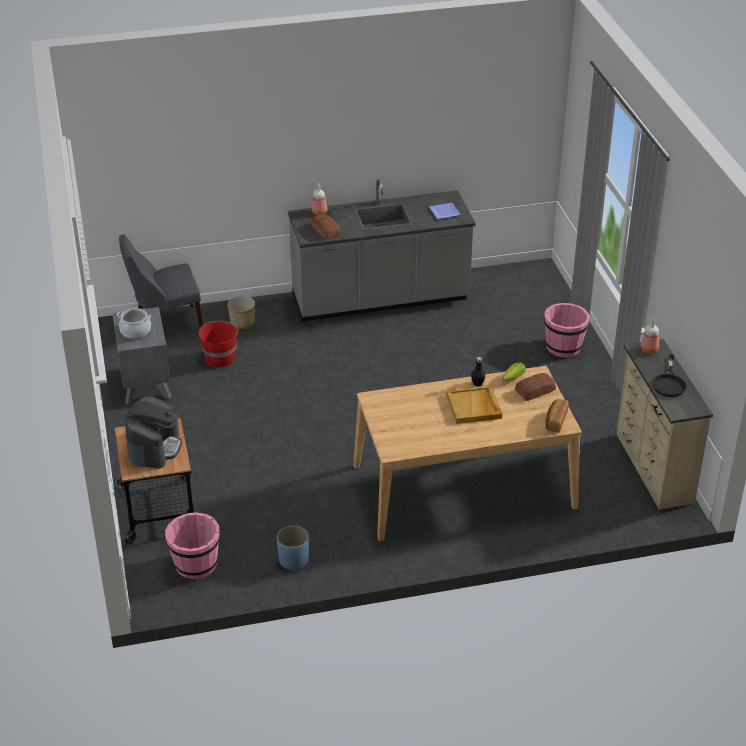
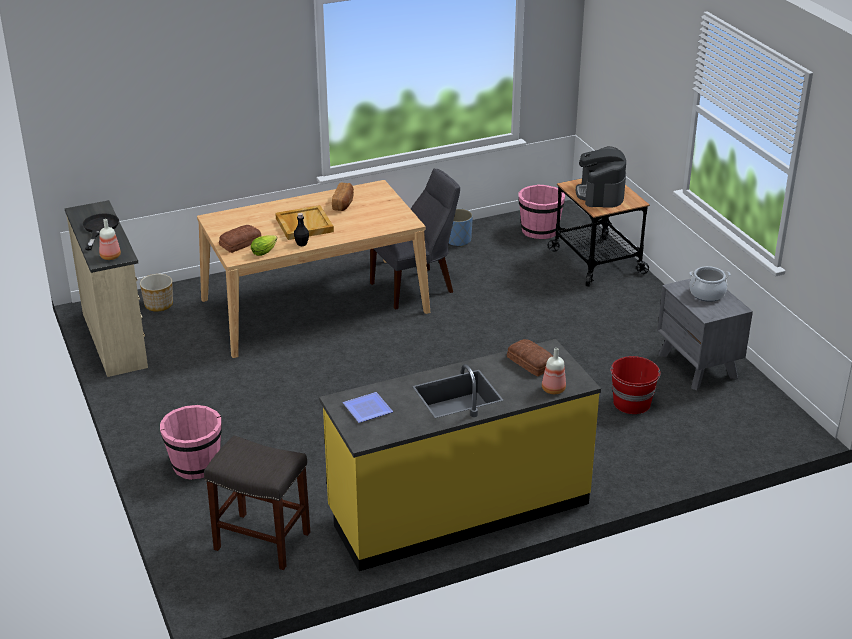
camera: 170 degrees right, 5 degrees down
grey chair [119,234,203,328] -> grey chair moved to [370,169,460,310]
planter [228,296,255,329] -> planter moved to [140,274,173,312]
grey counter [288,179,476,322] -> yellow counter [319,339,601,571]
bread [545,399,569,433] -> bread moved to [332,183,354,211]
none -> grey stool [204,435,310,570]

